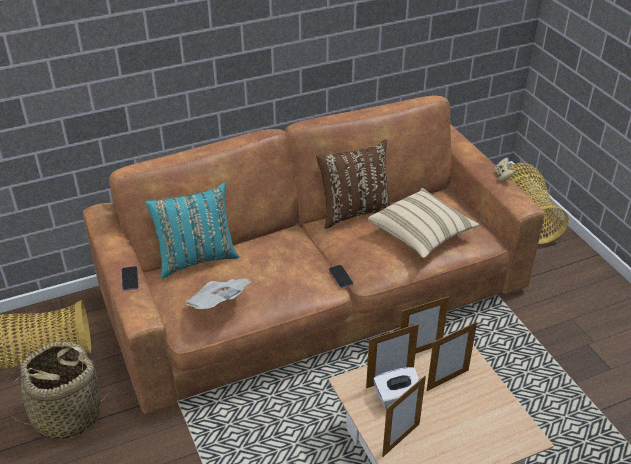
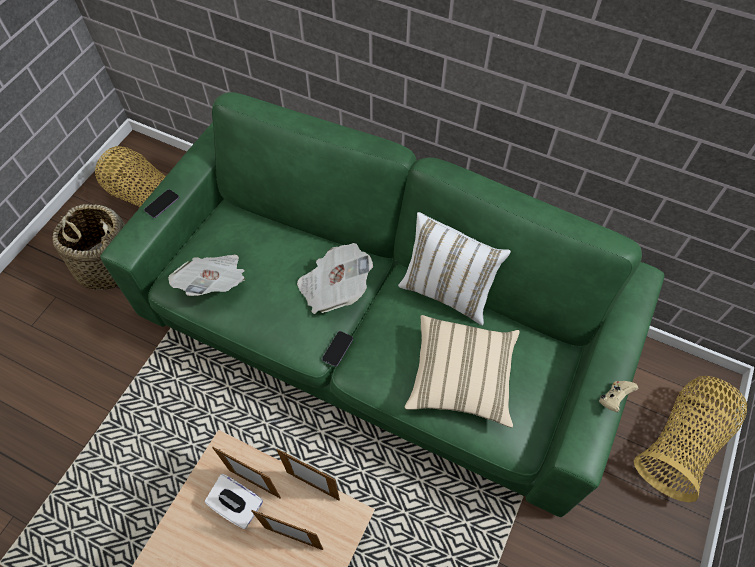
camera: 50 degrees right, 20 degrees up
brown sofa [83,96,545,414] -> green sofa [100,92,665,517]
turquoise pillow [145,182,239,279] -> none
brown pillow [316,140,391,229] -> white pillow [398,212,511,325]
picture frame [382,375,426,457] -> none
none -> newspaper [297,243,373,314]

